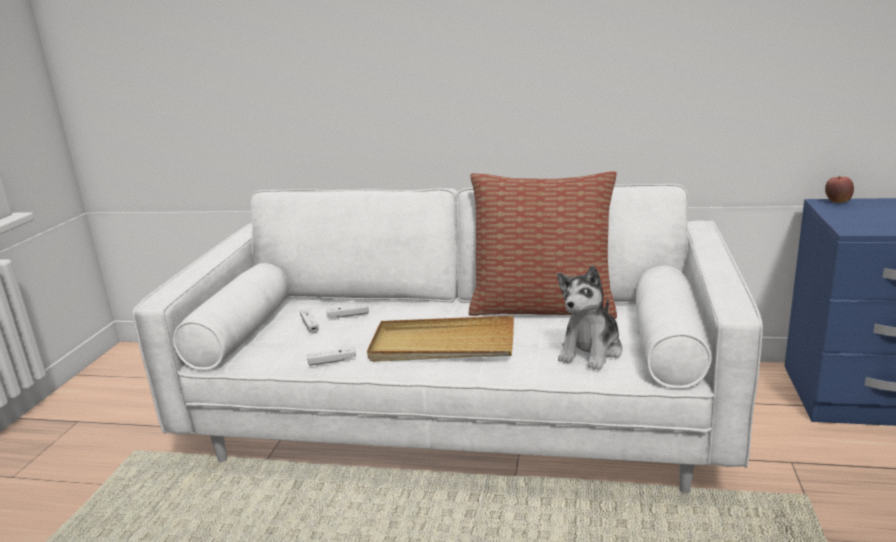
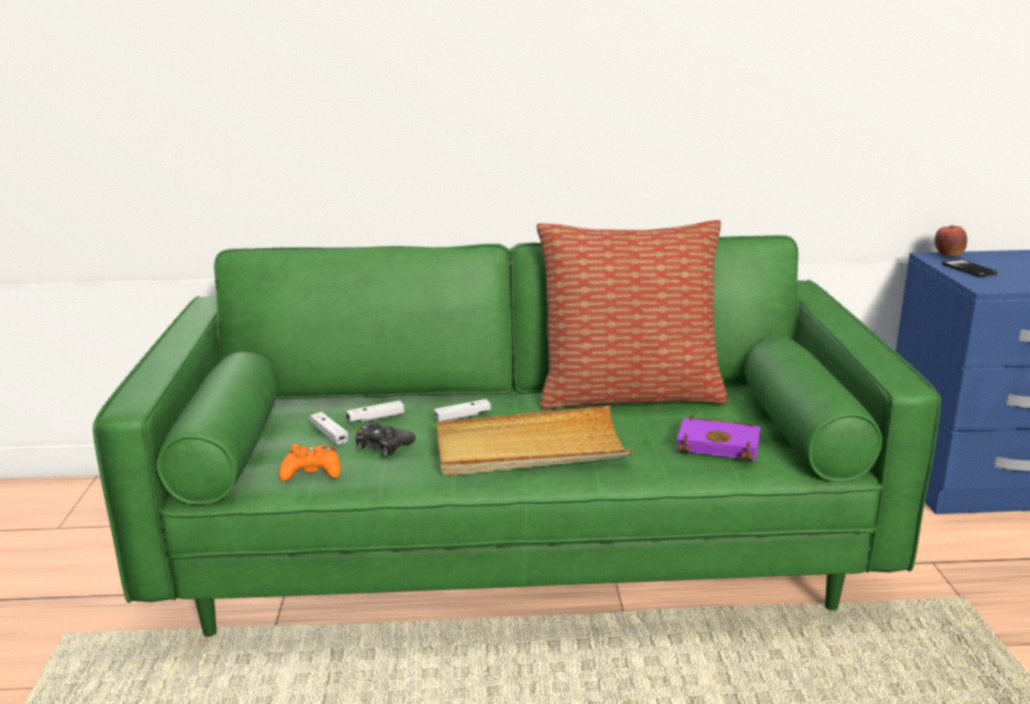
camera: 15 degrees left, 0 degrees up
white sofa [132,184,763,494] -> green sofa [93,235,941,637]
white game controller [307,347,356,366] -> white game controller moved to [434,399,491,422]
plush toy [557,265,623,370] -> purple book [676,415,760,462]
none -> orange game controller [279,444,340,481]
none -> black game controller [356,422,416,456]
none -> phone [942,259,997,277]

